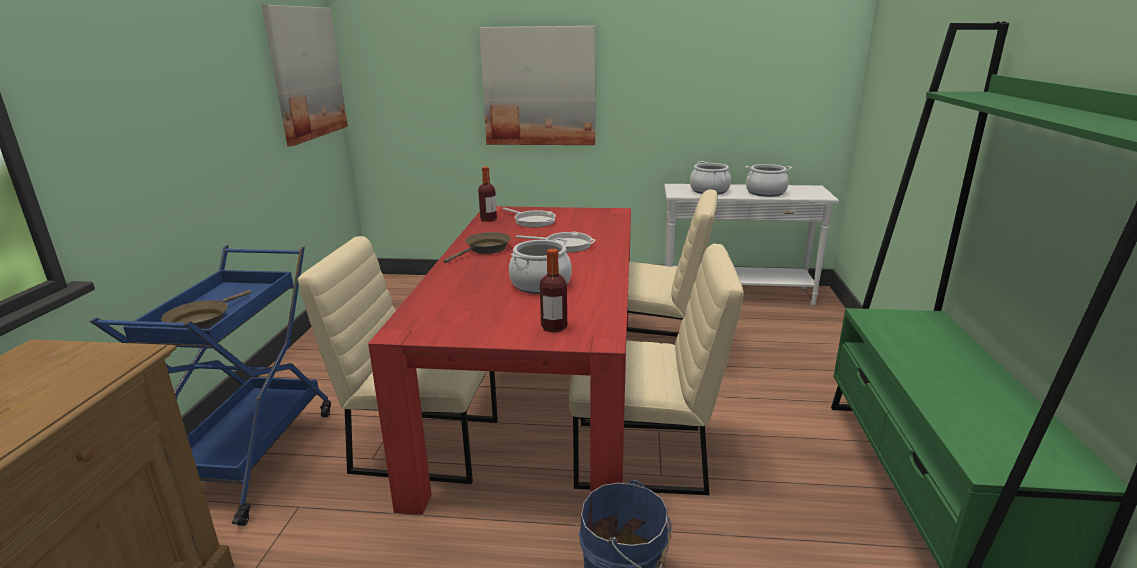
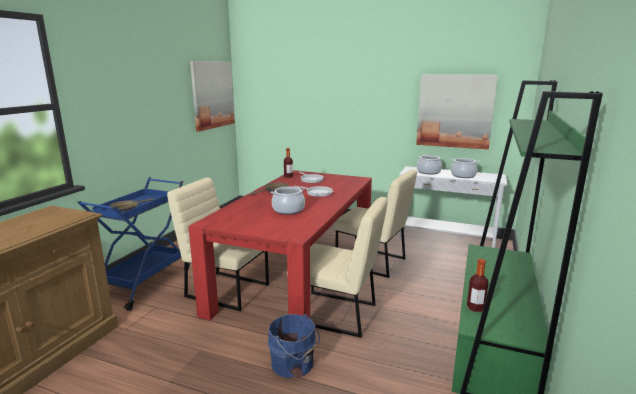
camera: 15 degrees right, 5 degrees down
picture [479,26,596,145] -> picture moved to [416,74,498,149]
bottle [540,249,567,333] -> bottle moved to [467,259,489,312]

